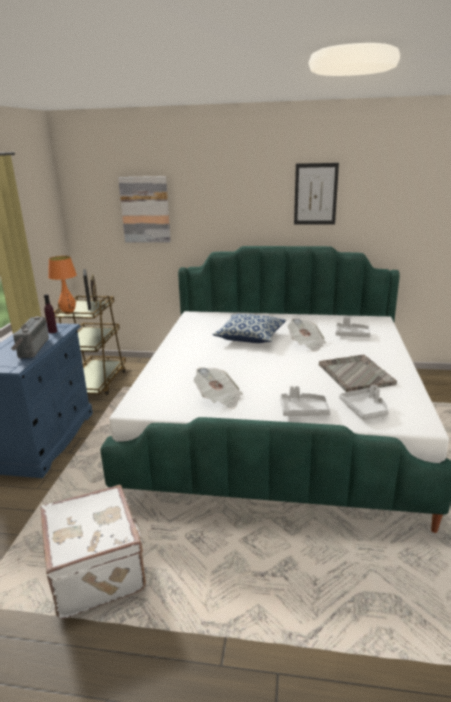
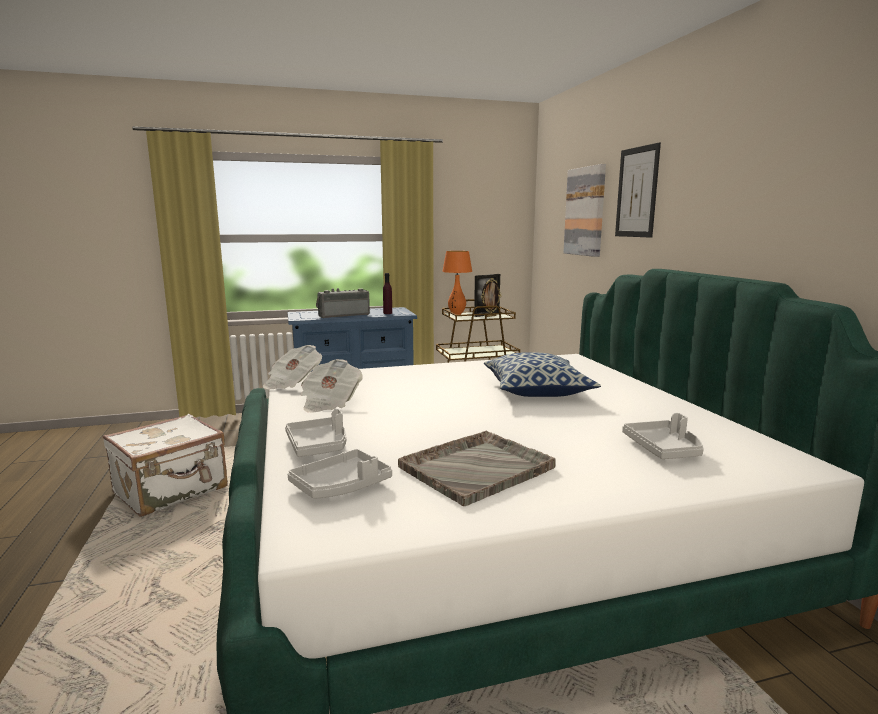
camera: 65 degrees right, 10 degrees down
newspaper [287,318,327,352] -> newspaper moved to [263,345,322,389]
picture [294,163,339,225] -> picture moved to [615,142,661,238]

